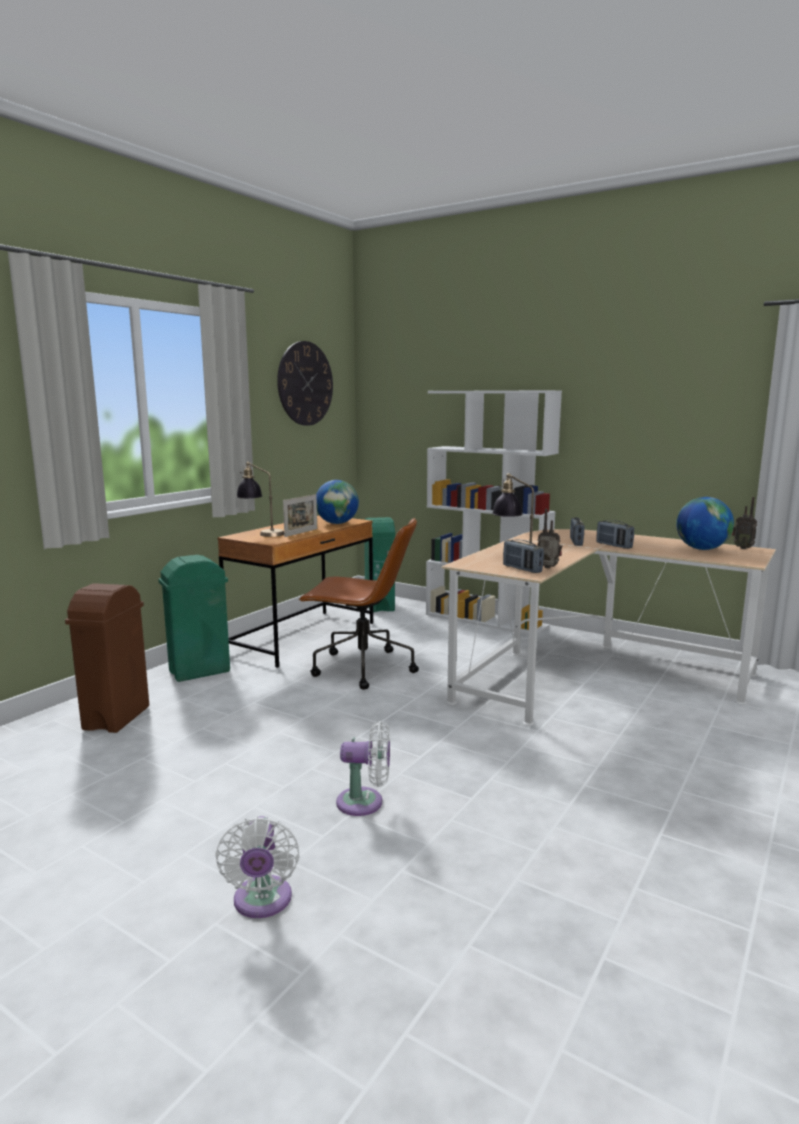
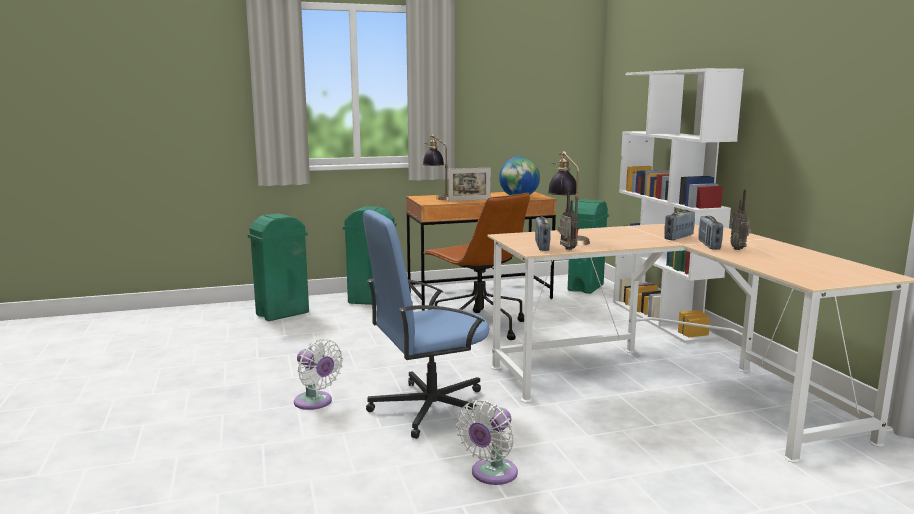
camera: 40 degrees right, 0 degrees up
brown trash can [65,583,149,733] -> green trash can [248,213,309,321]
white fan [215,816,299,918] -> white fan moved to [456,400,518,485]
wall clock [277,341,333,426] -> none
globe [676,497,734,550] -> none
radio [732,497,757,549] -> radio moved to [730,189,751,250]
none -> blue office chair [363,210,490,439]

